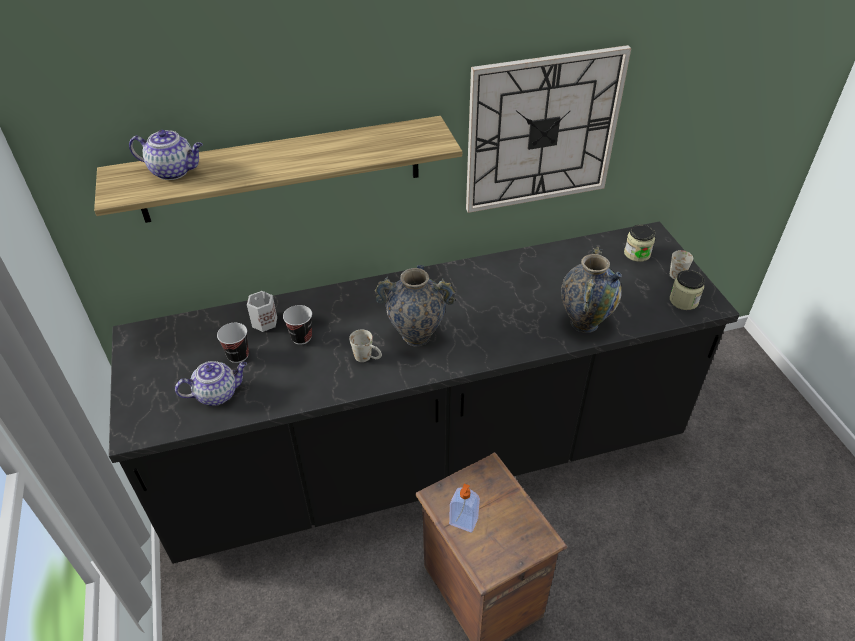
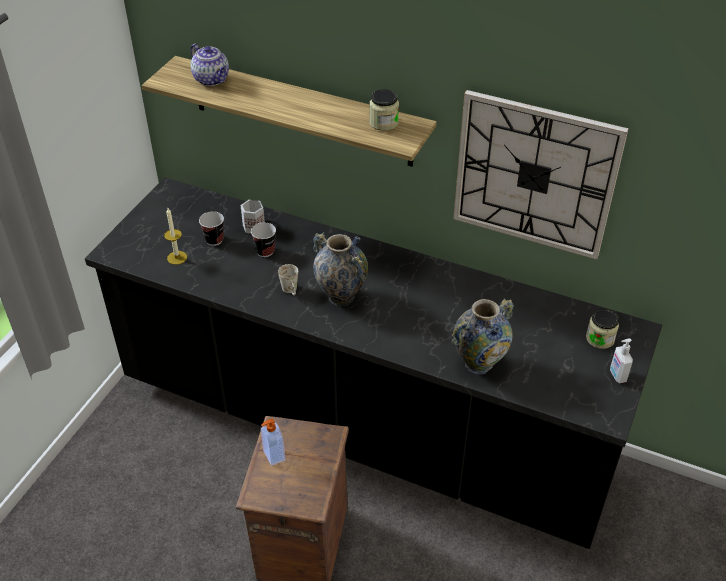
camera: 40 degrees right, 0 degrees up
teapot [175,361,247,406] -> candle [164,208,187,265]
white mug [670,250,693,279] -> soap dispenser [610,338,633,383]
jar [670,270,705,310] -> jar moved to [369,89,399,131]

